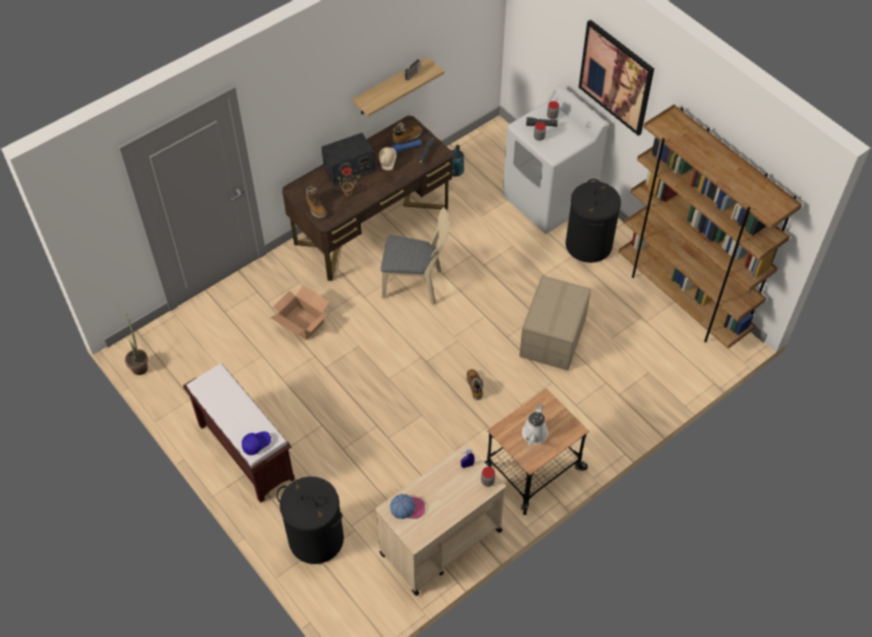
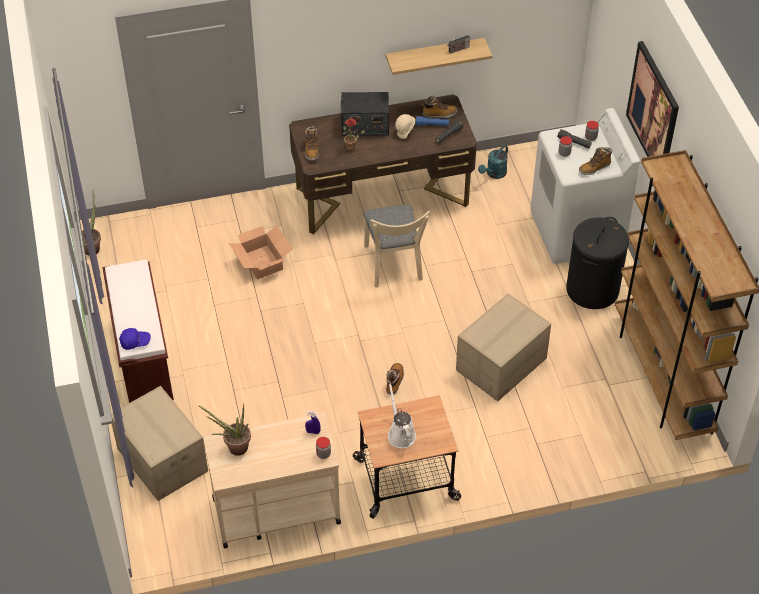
camera: 25 degrees right, 5 degrees down
black laundry basket [277,477,344,564] -> cardboard box [111,386,208,501]
beige chair [381,208,450,305] -> beige chair turned 45 degrees clockwise [363,204,430,288]
cap [390,494,425,519] -> potted plant [198,404,251,456]
white watering can [522,404,548,448] -> white watering can turned 120 degrees clockwise [388,383,416,448]
none -> boot [579,147,612,175]

